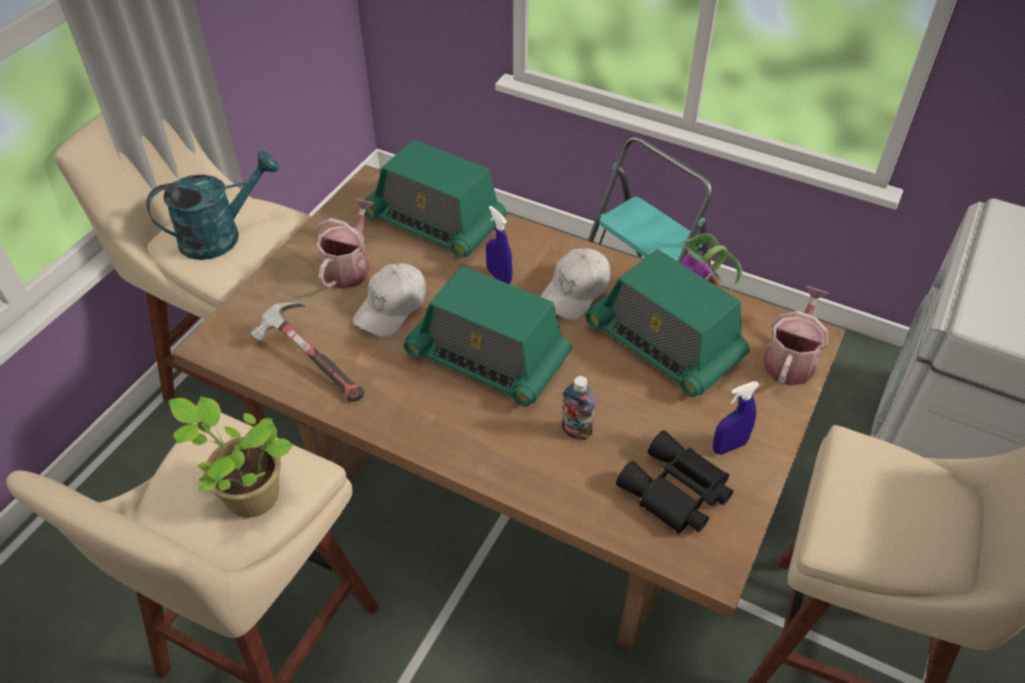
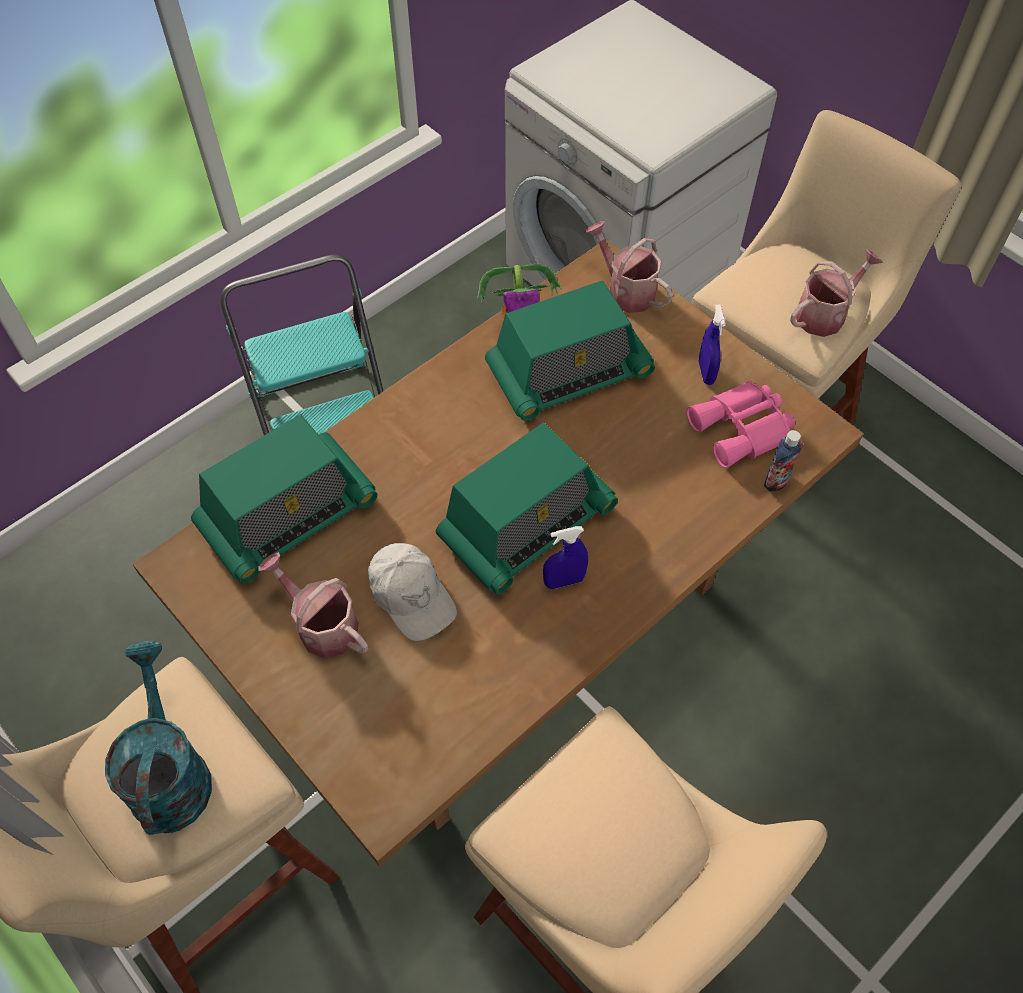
camera: 70 degrees left, 10 degrees up
potted plant [169,396,294,518] -> none
hammer [250,302,365,402] -> none
blue spray bottle [486,206,513,284] -> blue spray bottle moved to [543,526,588,589]
white cap [540,248,610,320] -> none
bottle [562,376,595,440] -> bottle moved to [764,430,803,492]
black binoculars [616,430,733,534] -> pink binoculars [687,381,795,468]
none -> watering can [790,249,883,337]

